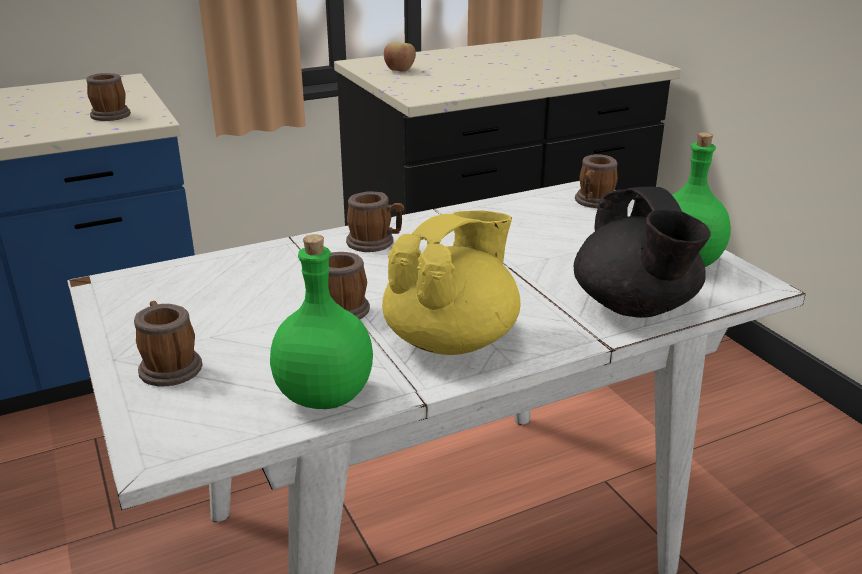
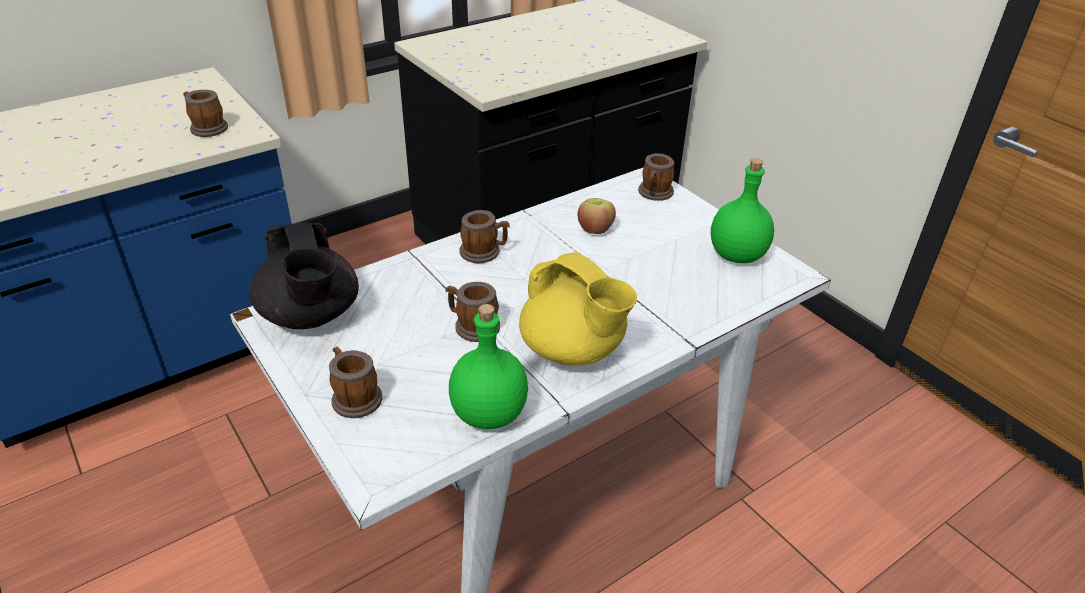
camera: 10 degrees left, 10 degrees up
yellow teapot [382,210,520,355] -> yellow teapot turned 105 degrees clockwise [519,252,637,366]
apple [384,43,416,72] -> apple moved to [578,198,616,234]
black teapot [574,187,711,318] -> black teapot moved to [250,222,359,329]

